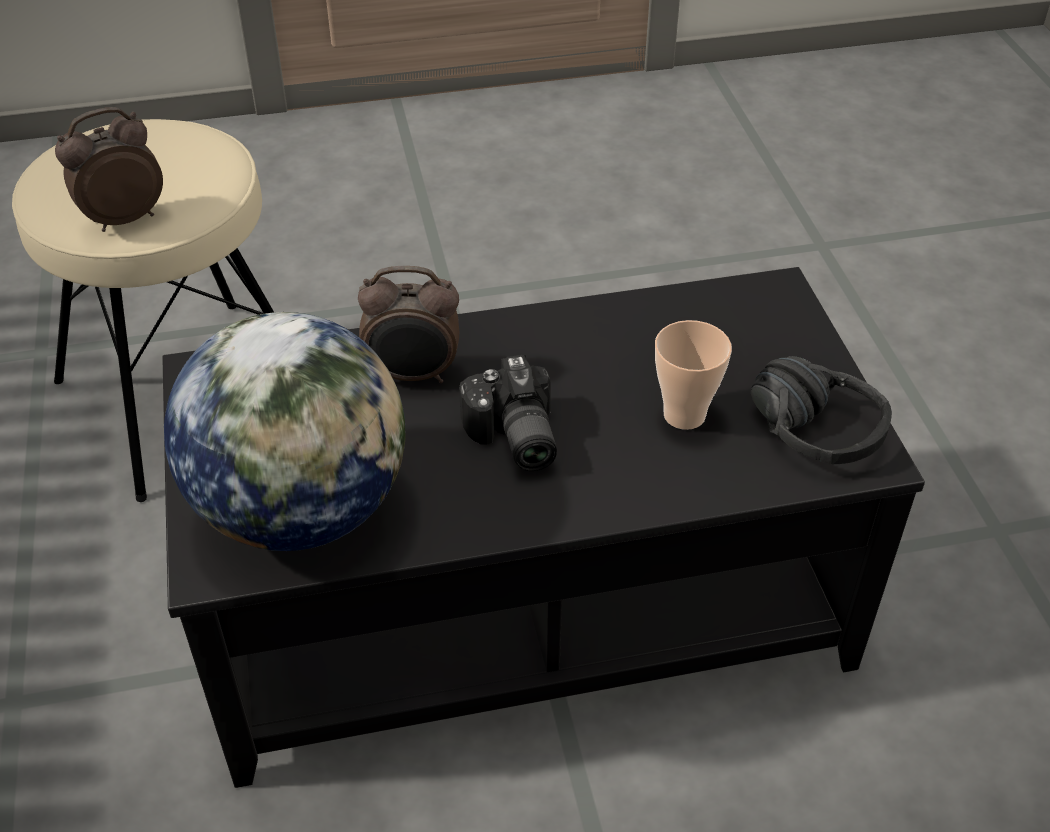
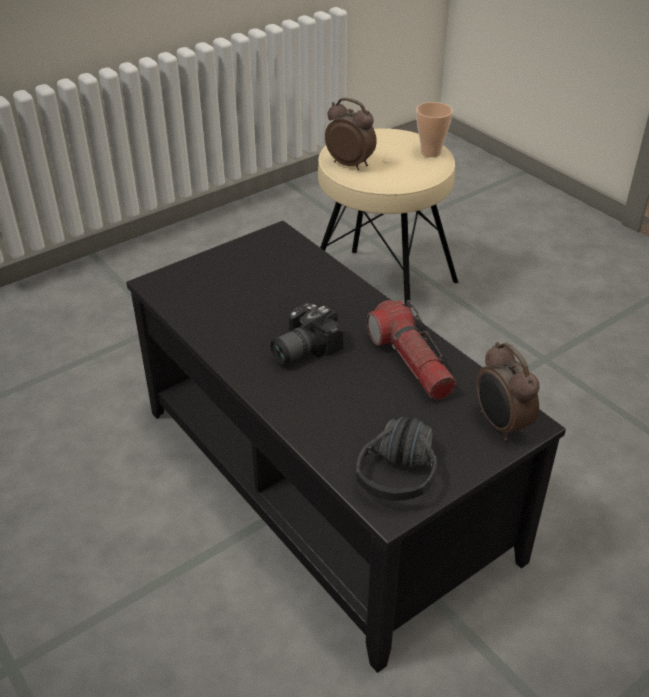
camera: 65 degrees right, 5 degrees down
globe [164,312,406,551] -> none
alarm clock [358,266,459,383] -> alarm clock moved to [476,342,540,441]
cup [655,320,732,430] -> cup moved to [416,102,453,157]
none -> flashlight [367,300,456,400]

